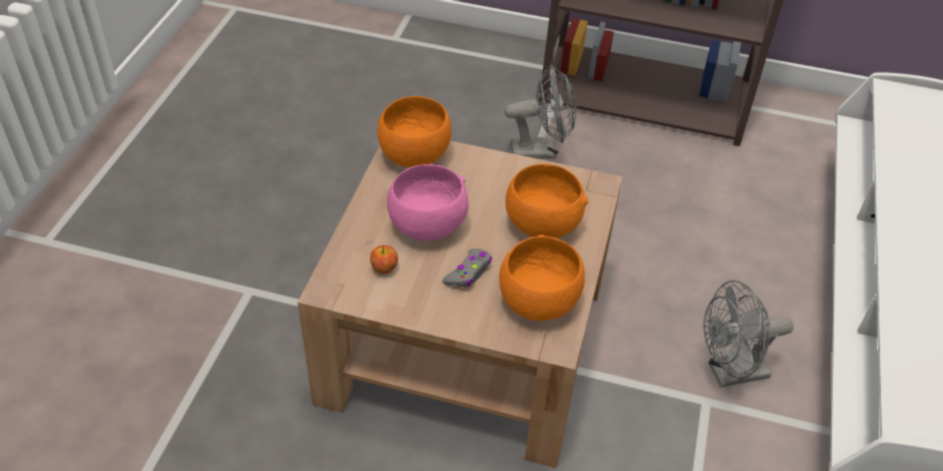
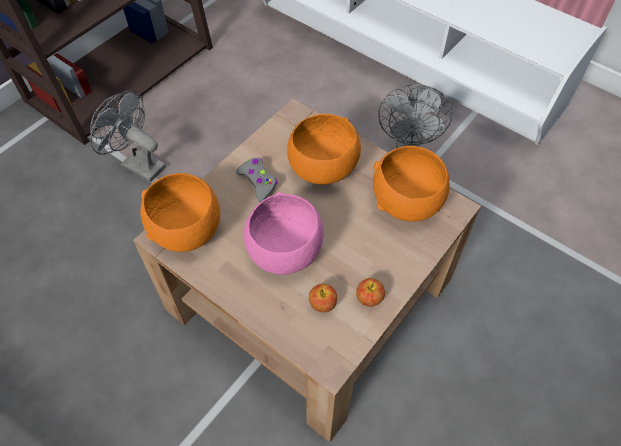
camera: 65 degrees left, 10 degrees up
grey game controller [442,249,492,287] -> grey game controller moved to [236,158,277,202]
grey fan [504,65,576,159] -> grey fan turned 75 degrees counterclockwise [90,91,166,182]
none -> apple [356,278,385,307]

